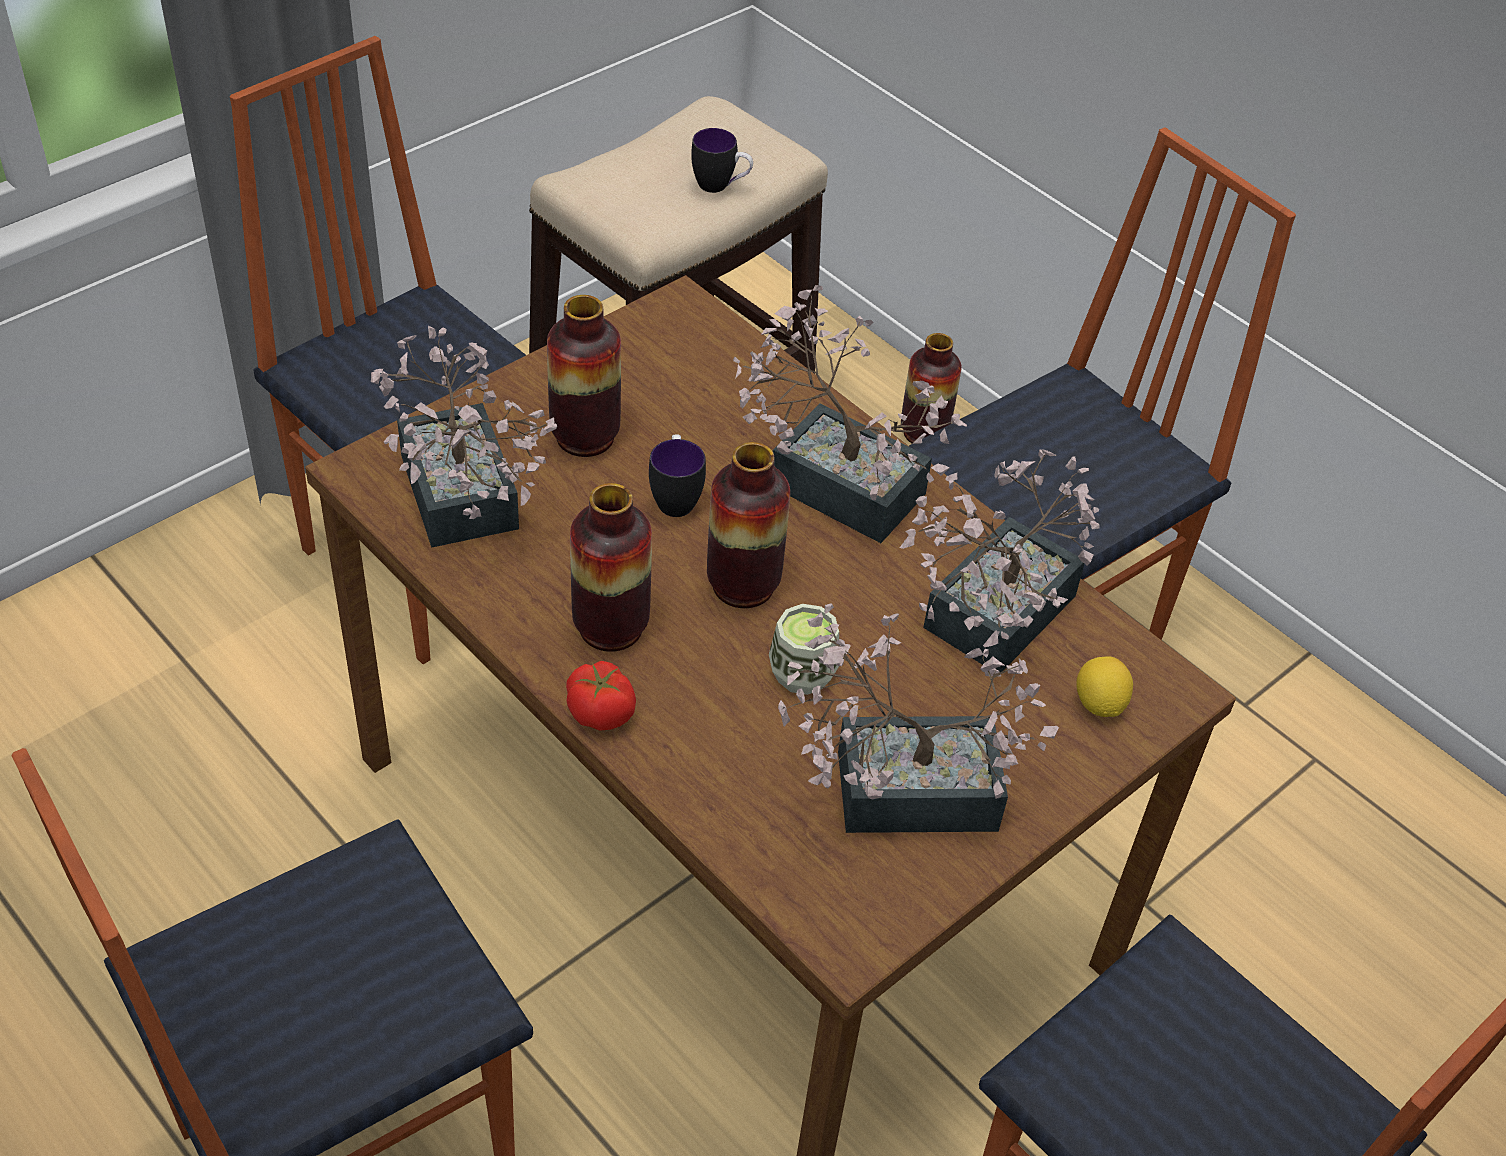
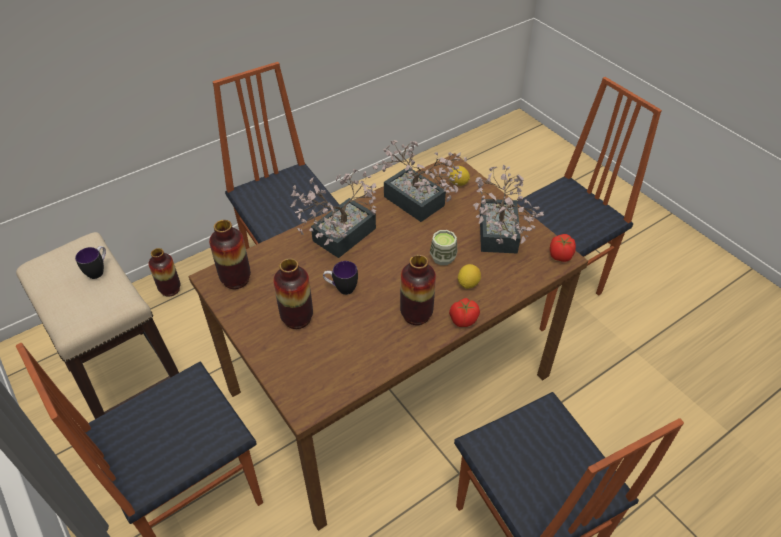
camera: 80 degrees left, 0 degrees up
potted plant [371,326,557,548] -> none
vase [707,442,790,608] -> vase moved to [209,220,251,289]
none -> lemon [458,264,481,289]
none -> tomato [550,234,576,262]

